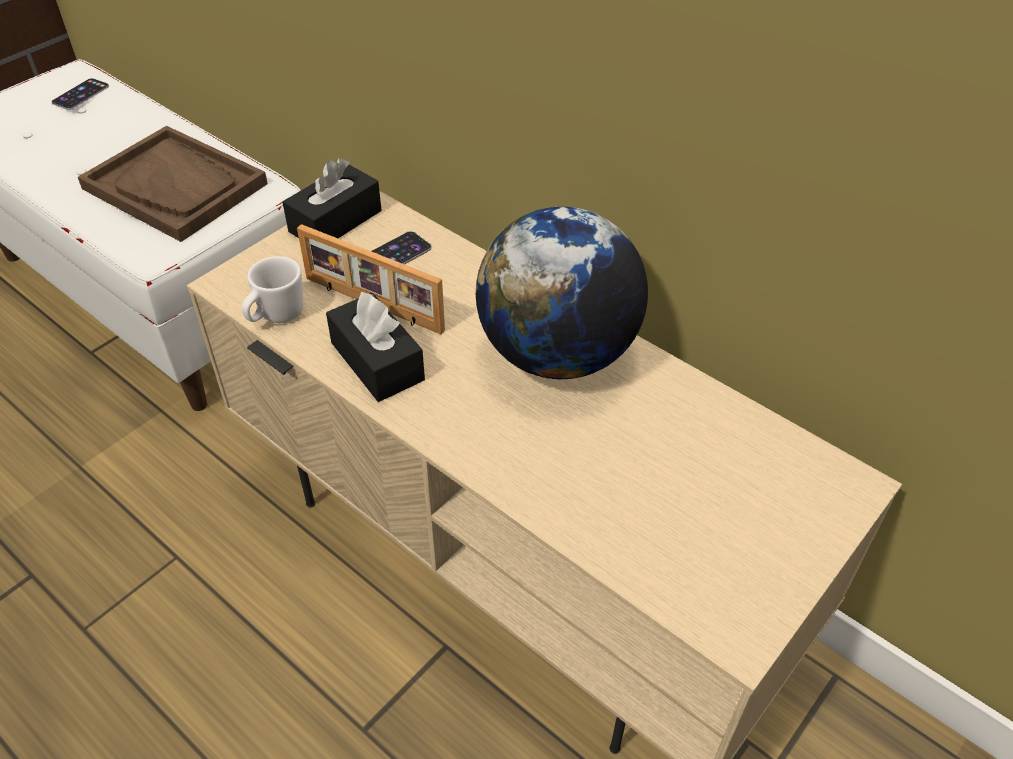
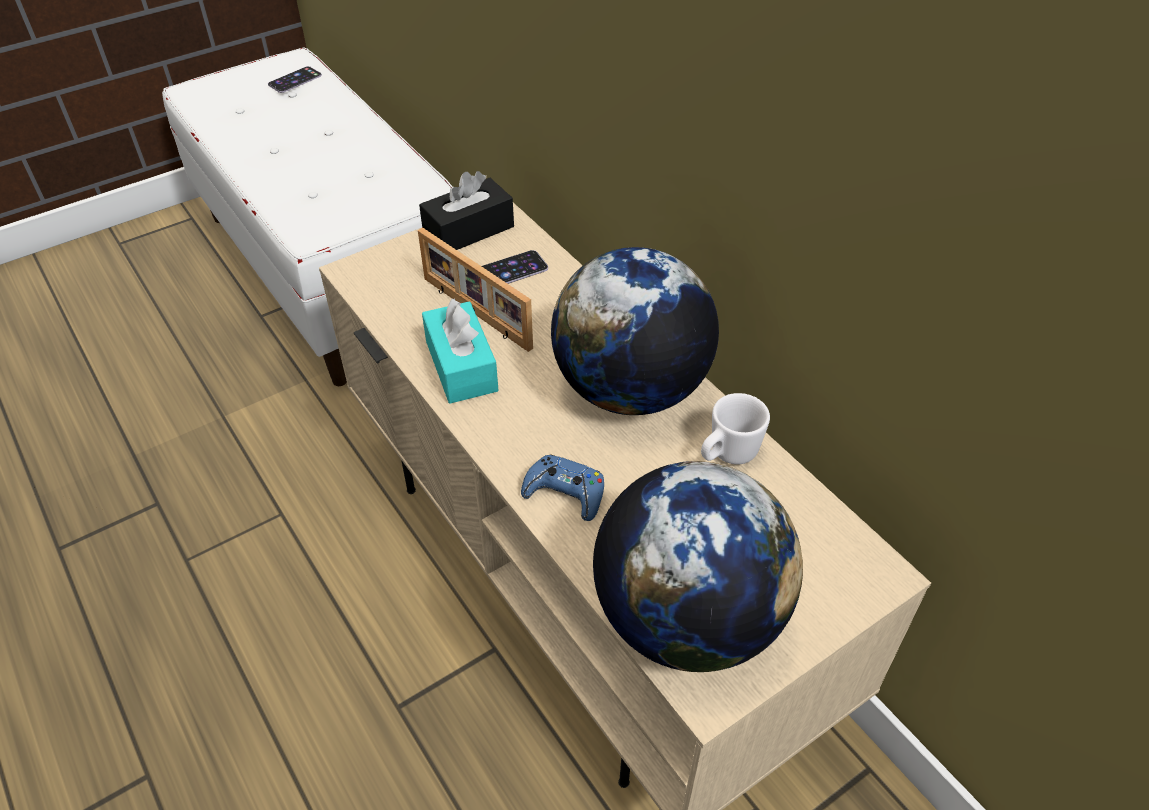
camera: 15 degrees right, 0 degrees up
brown tray [78,126,268,242] -> none
white mug [242,256,303,323] -> white mug moved to [701,393,770,465]
black tissue box [326,292,425,402] -> turquoise tissue box [422,298,499,404]
none -> blue game controller [521,454,604,521]
none -> globe [593,461,803,672]

